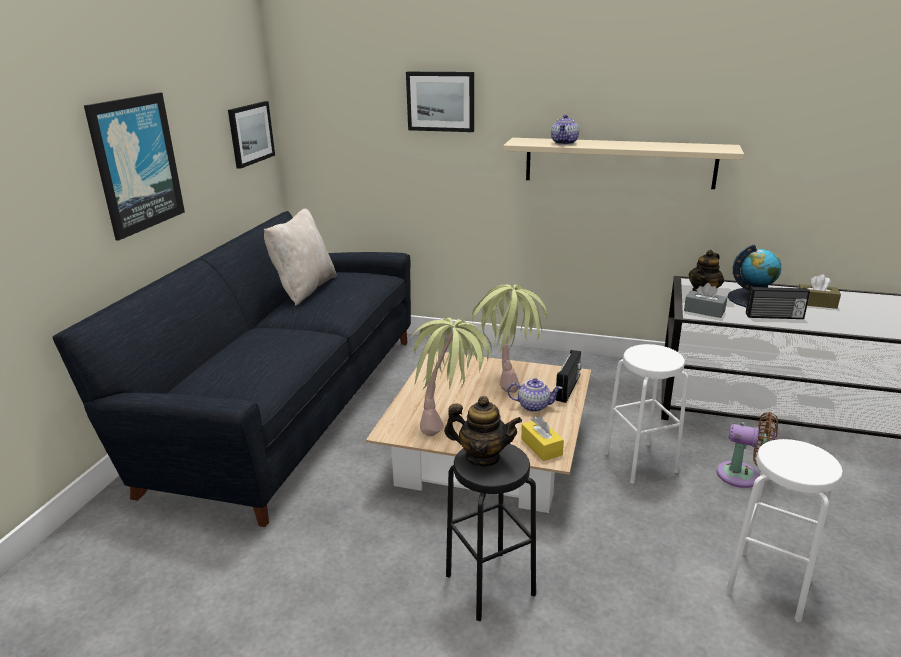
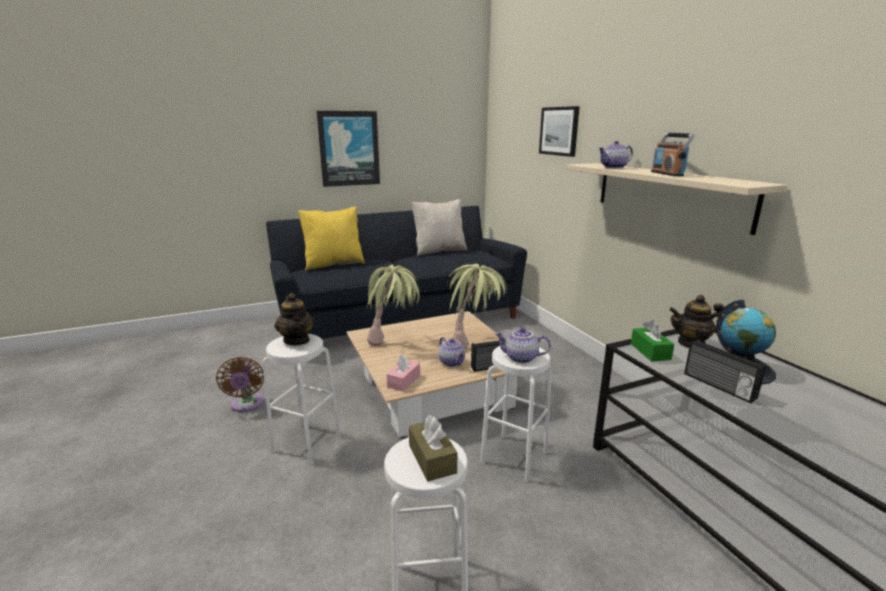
camera: 50 degrees right, 5 degrees down
picture [228,101,275,169] -> none
black stool [446,444,536,621] -> white stool [262,334,341,465]
yellow tissue box [521,416,564,461] -> pink tissue box [387,354,420,392]
grey tissue box [684,283,727,318] -> green tissue box [631,320,674,362]
brown fan [717,412,778,488] -> brown fan moved to [216,357,264,412]
brown tissue box [798,274,841,309] -> brown tissue box moved to [409,415,457,481]
none -> yellow pillow [298,207,365,270]
none -> teapot [494,328,551,363]
none -> radio [651,133,695,176]

